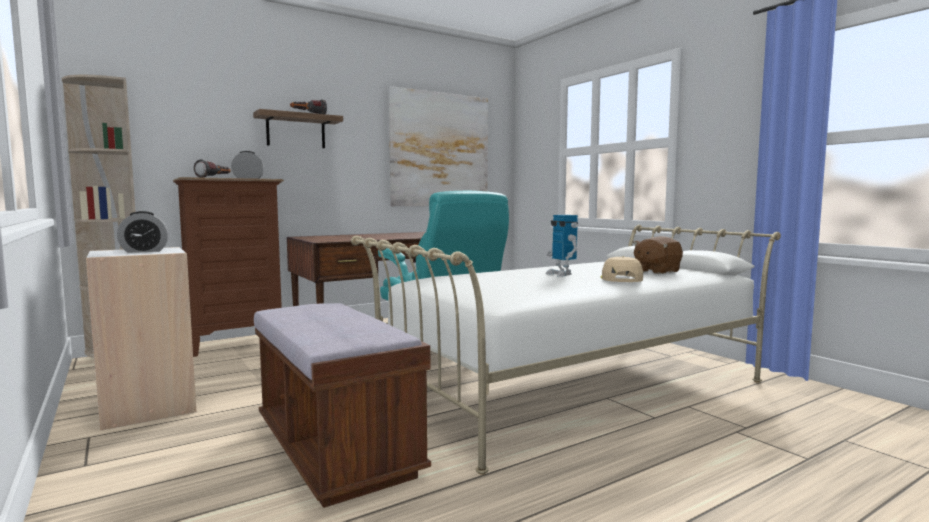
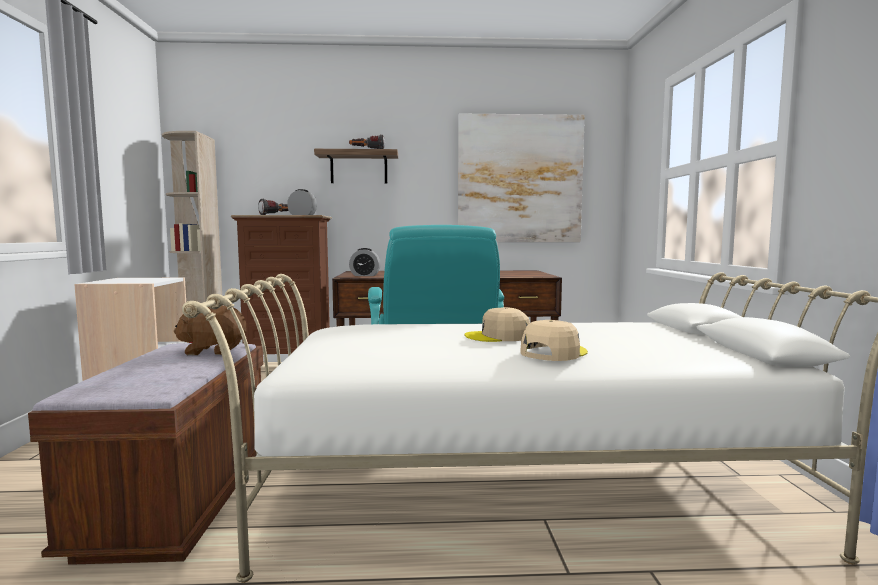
camera: 30 degrees right, 0 degrees up
alarm clock [117,211,169,253] -> alarm clock moved to [349,248,381,276]
toy robot [545,215,578,277] -> beige cap [464,307,530,342]
brown plush toy [633,236,683,274] -> brown plush toy moved to [174,305,246,355]

